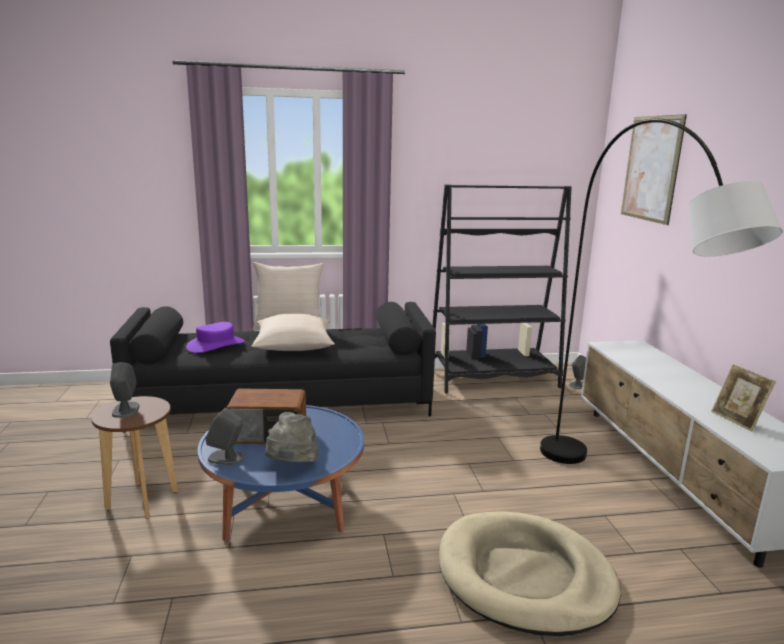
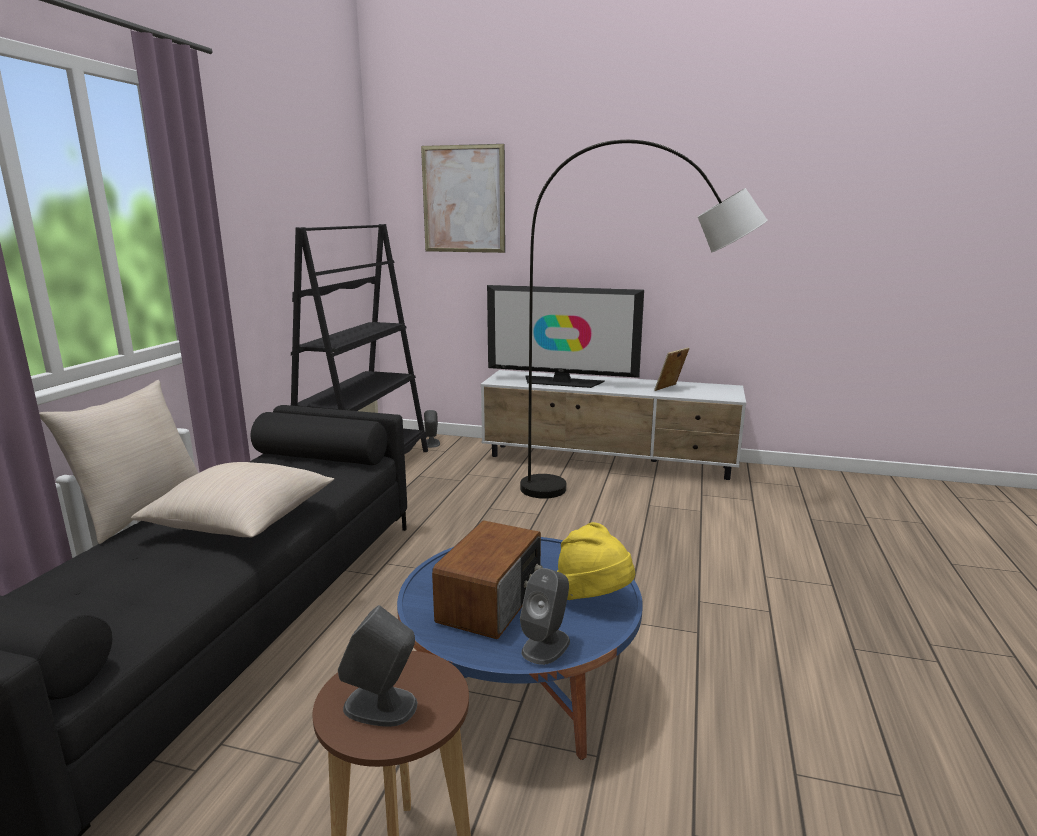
camera: 65 degrees left, 0 degrees up
purple hat [186,322,245,353] -> none
grey hat [265,412,319,462] -> yellow hat [557,522,635,600]
beige dog bed [439,511,620,636] -> none
picture frame [711,364,776,431] -> picture frame turned 135 degrees clockwise [654,347,690,391]
none -> television [487,285,644,388]

